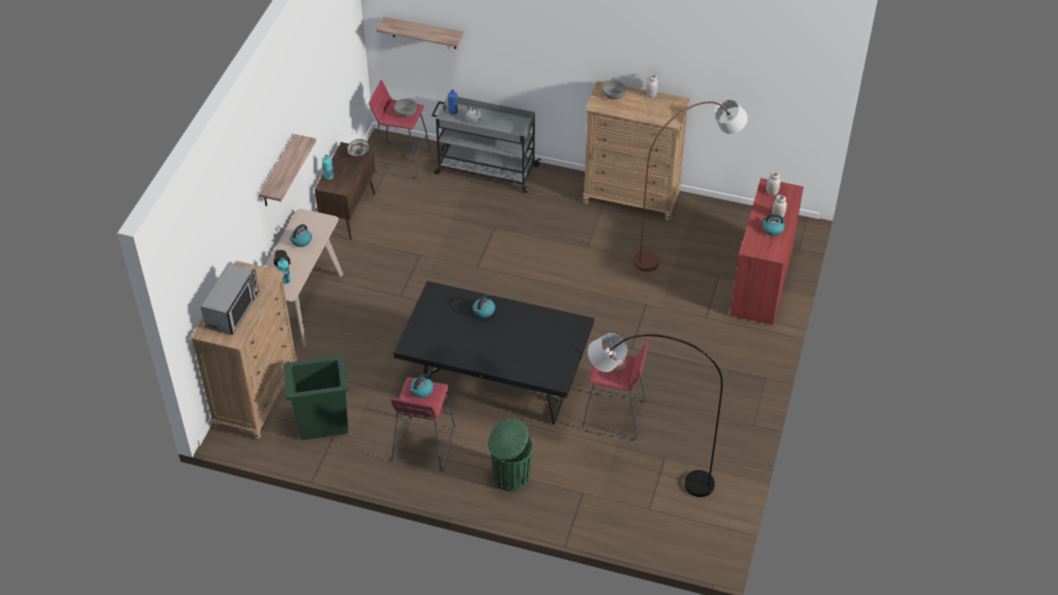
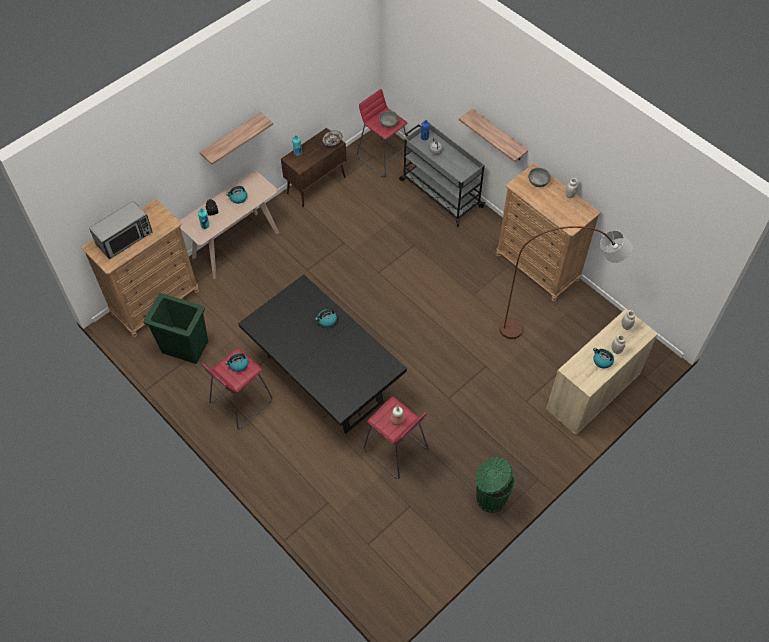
camera: 30 degrees right, 10 degrees up
shelf [376,17,464,49] -> shelf moved to [459,109,528,162]
green trash can [488,418,533,491] -> green trash can moved to [475,457,514,513]
grey floor lamp [588,333,723,497] -> none
red cabinet [730,178,804,326] -> beige cabinet [546,309,658,435]

